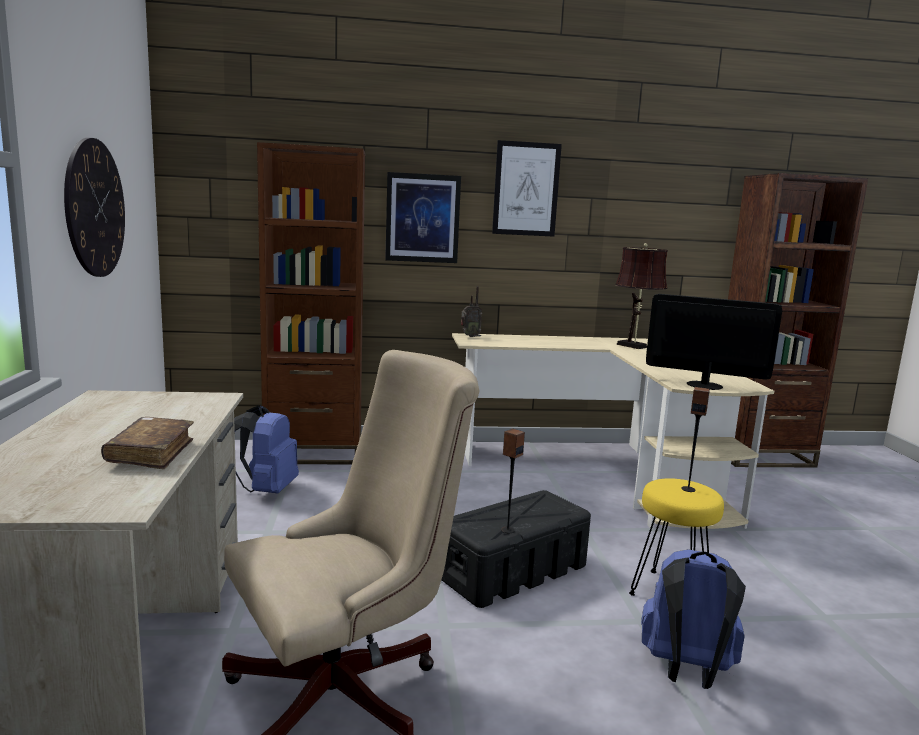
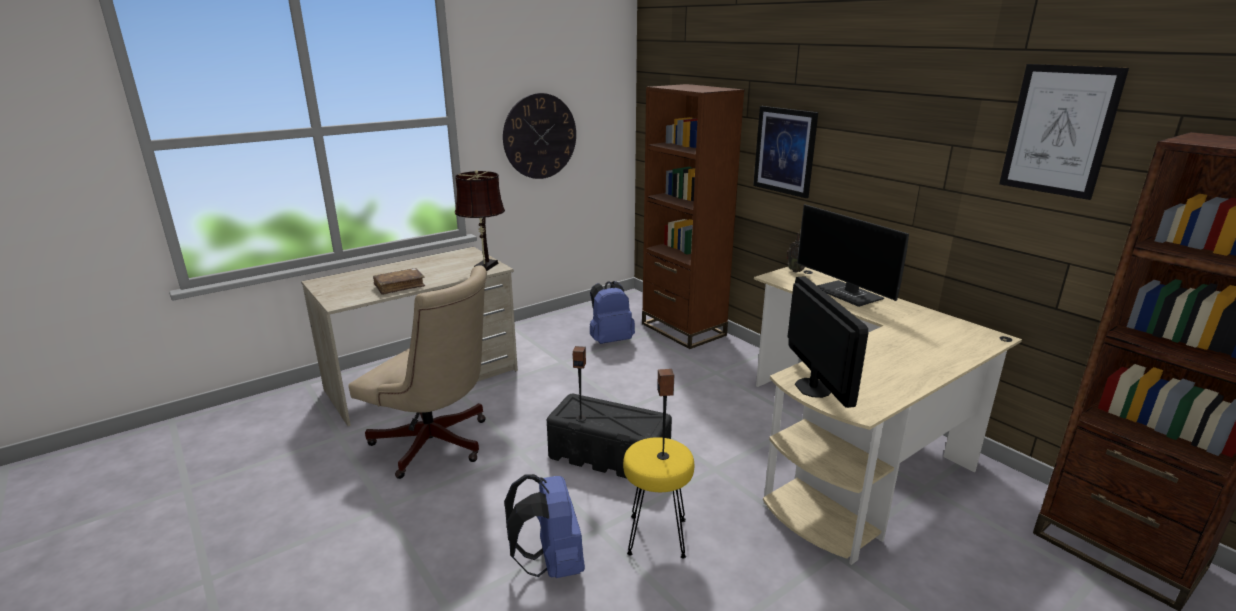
camera: 60 degrees right, 10 degrees up
picture [492,140,562,237] -> picture moved to [999,64,1129,200]
brown table lamp [615,243,668,349] -> brown table lamp moved to [455,170,505,271]
none -> monitor [797,204,909,307]

